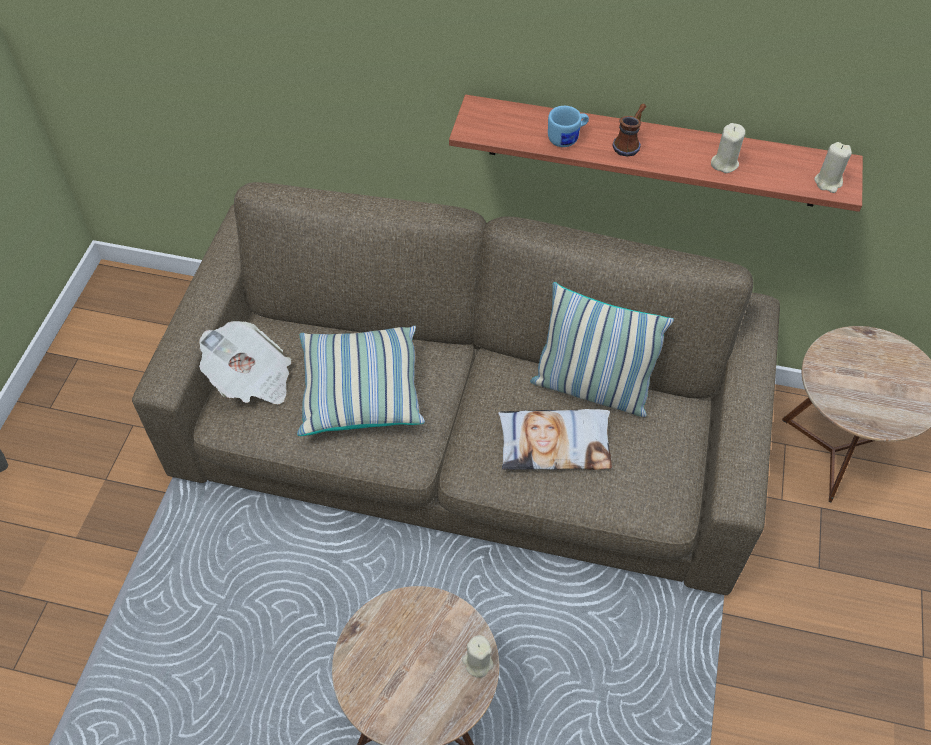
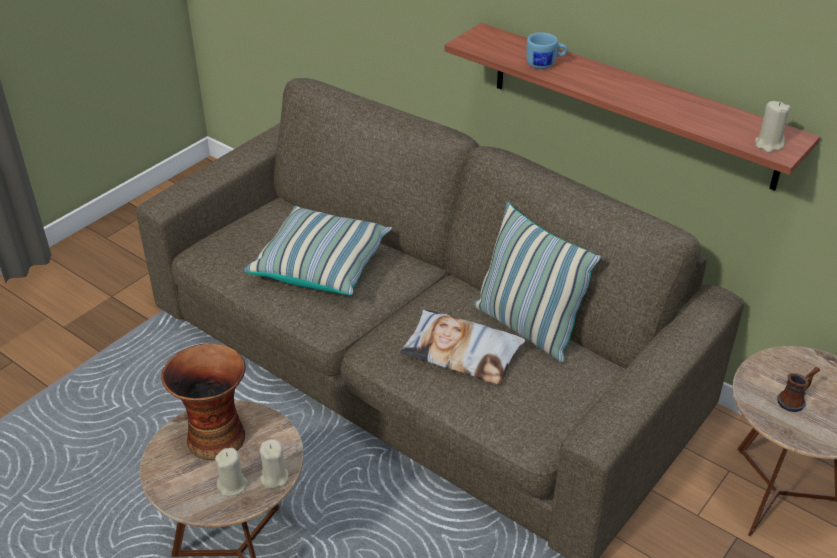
camera: 25 degrees right, 15 degrees down
newspaper [199,321,291,404] -> none
mug [612,104,646,156] -> mug moved to [777,367,820,412]
beige candle [711,123,745,173] -> beige candle moved to [215,448,248,496]
none -> vase [161,343,245,460]

